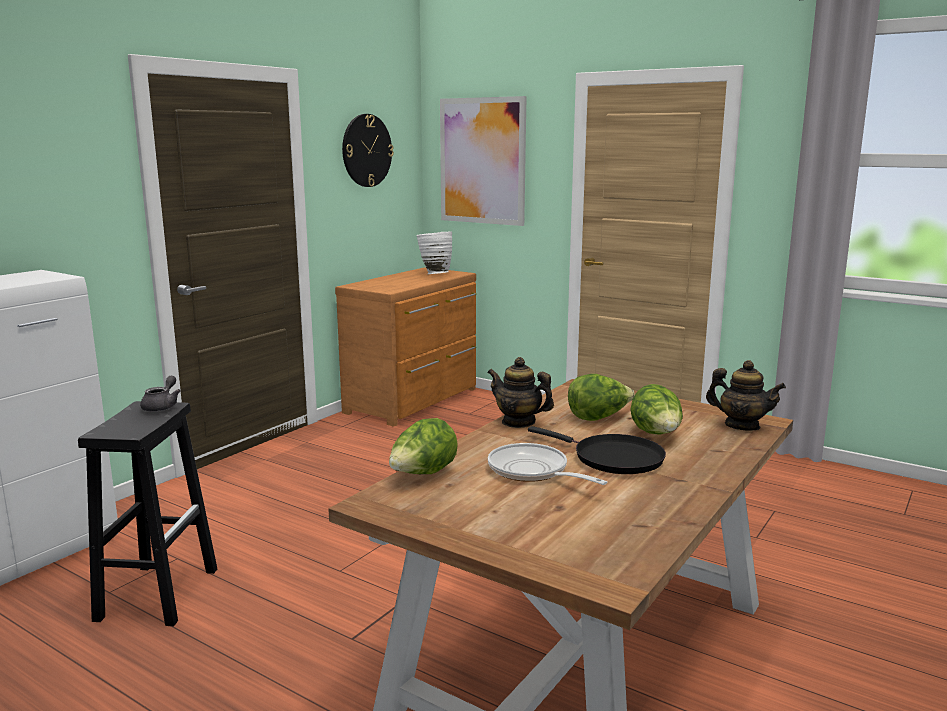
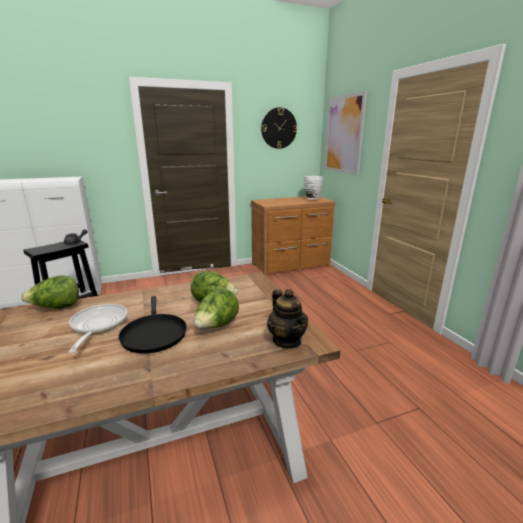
camera: 35 degrees right, 5 degrees up
teapot [487,357,554,428] -> none

